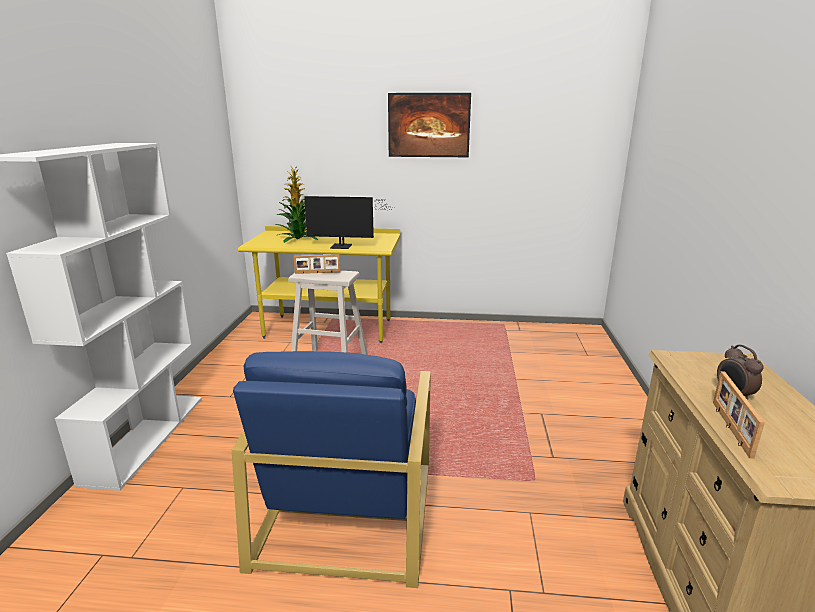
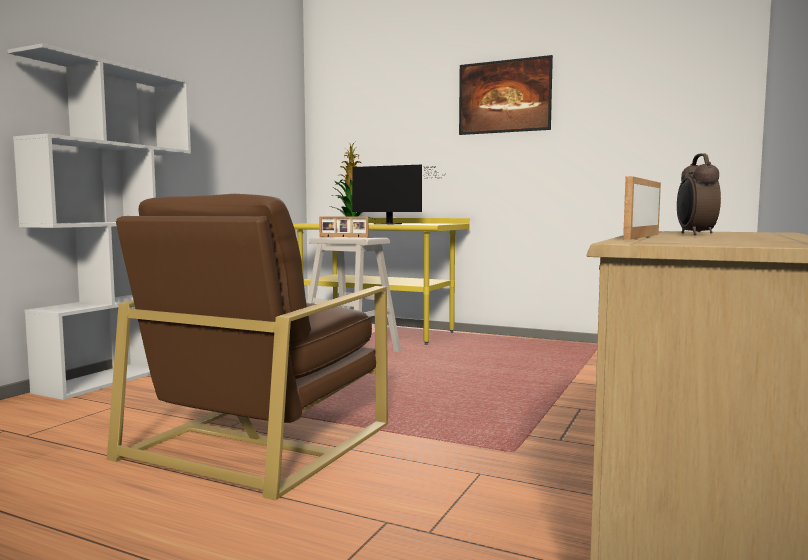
camera: 20 degrees right, 15 degrees down
blue armchair [232,351,431,588] -> brown armchair [106,194,388,500]

